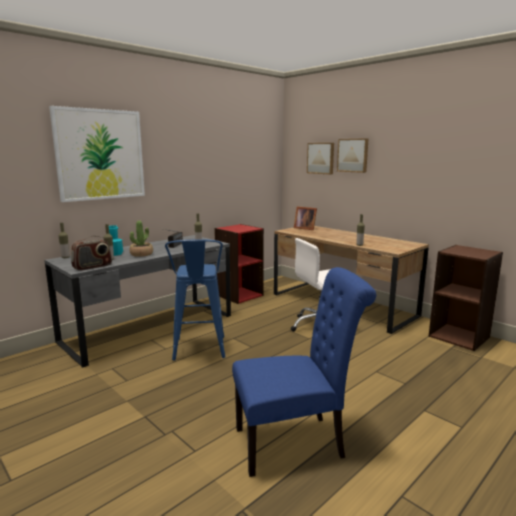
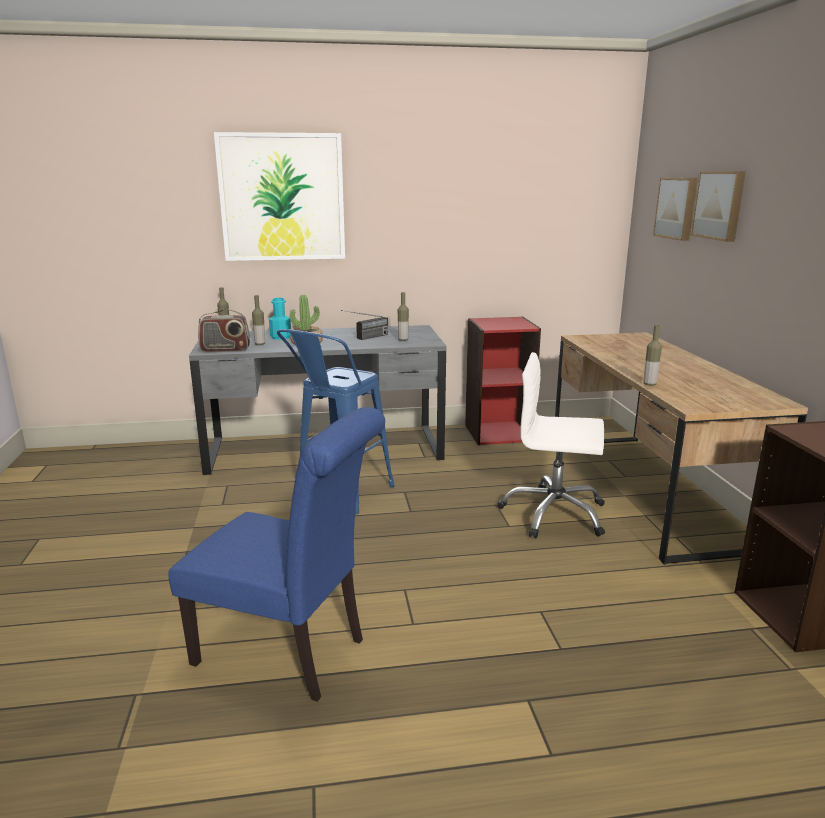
camera: 35 degrees right, 5 degrees up
picture frame [294,207,317,230] -> none

